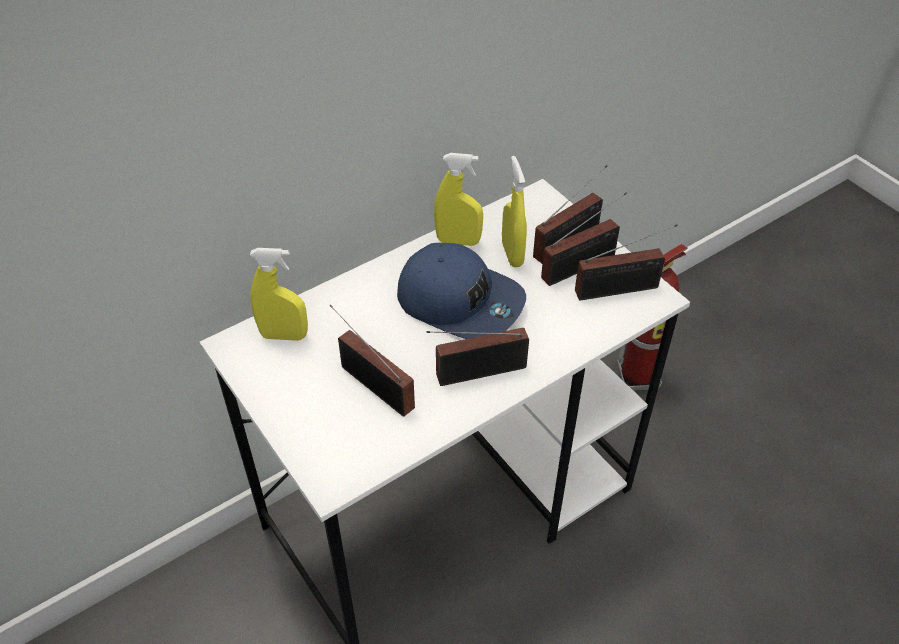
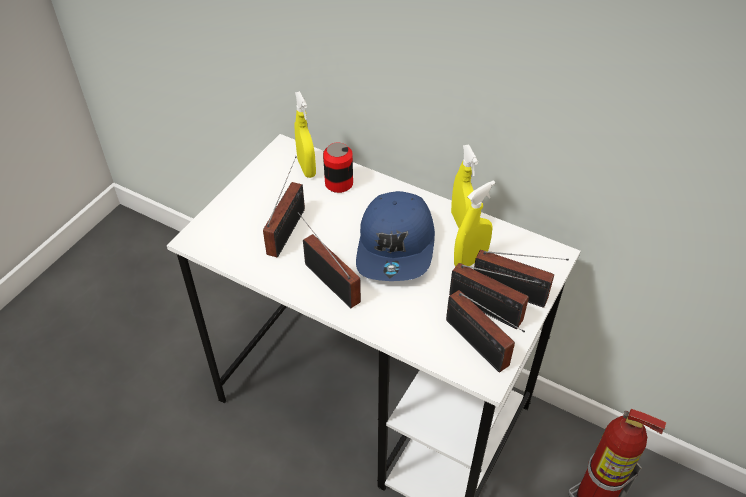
camera: 65 degrees right, 0 degrees up
none -> can [323,142,353,193]

